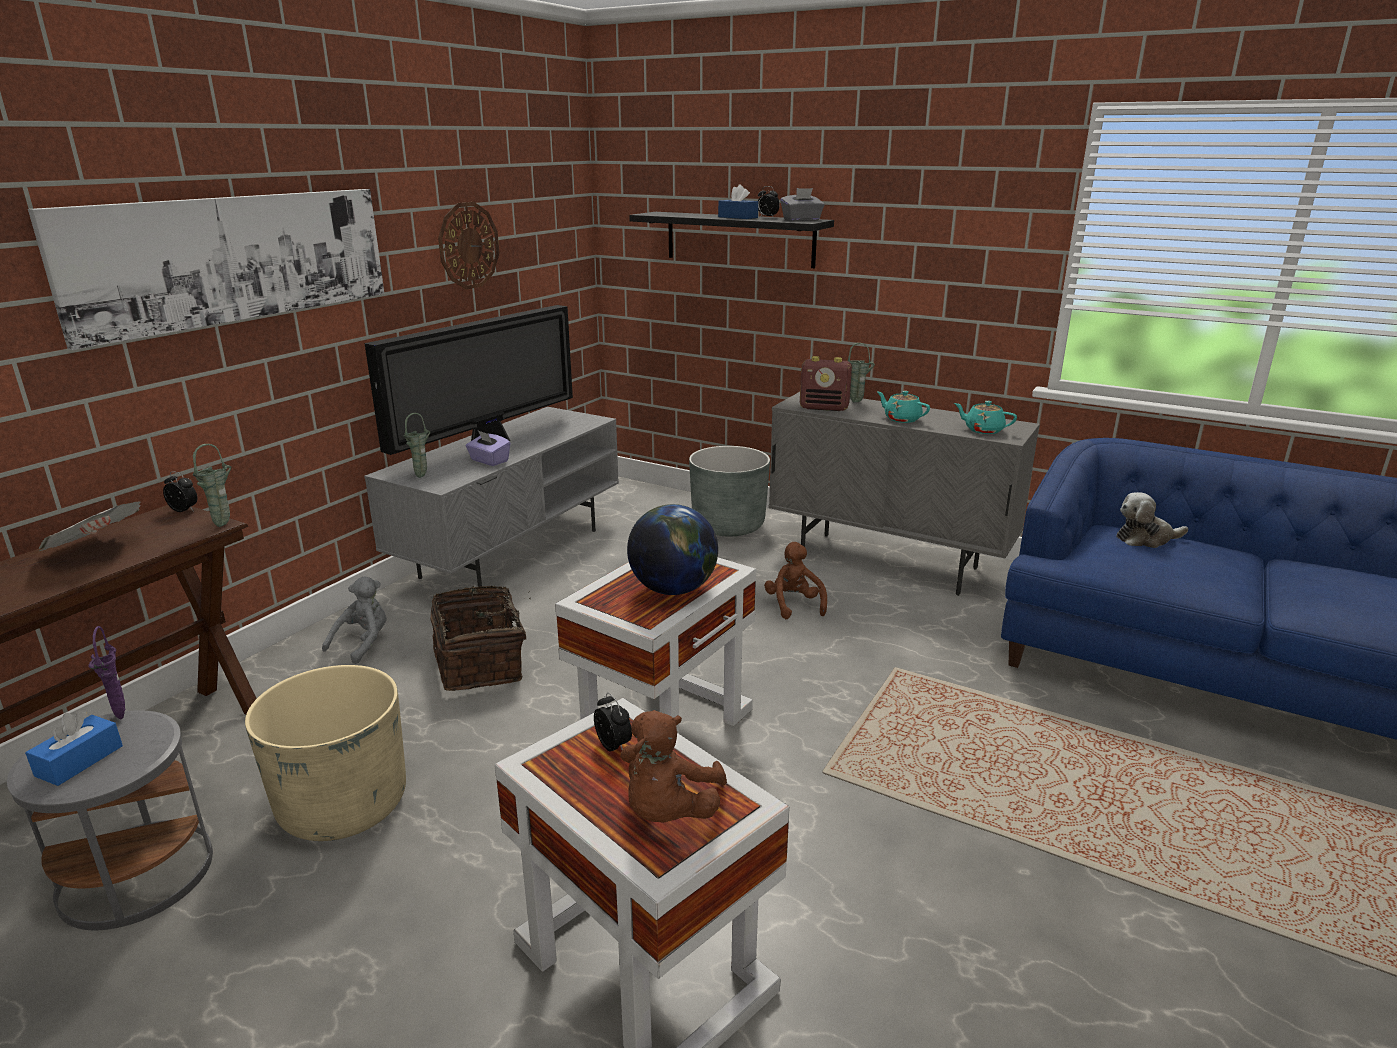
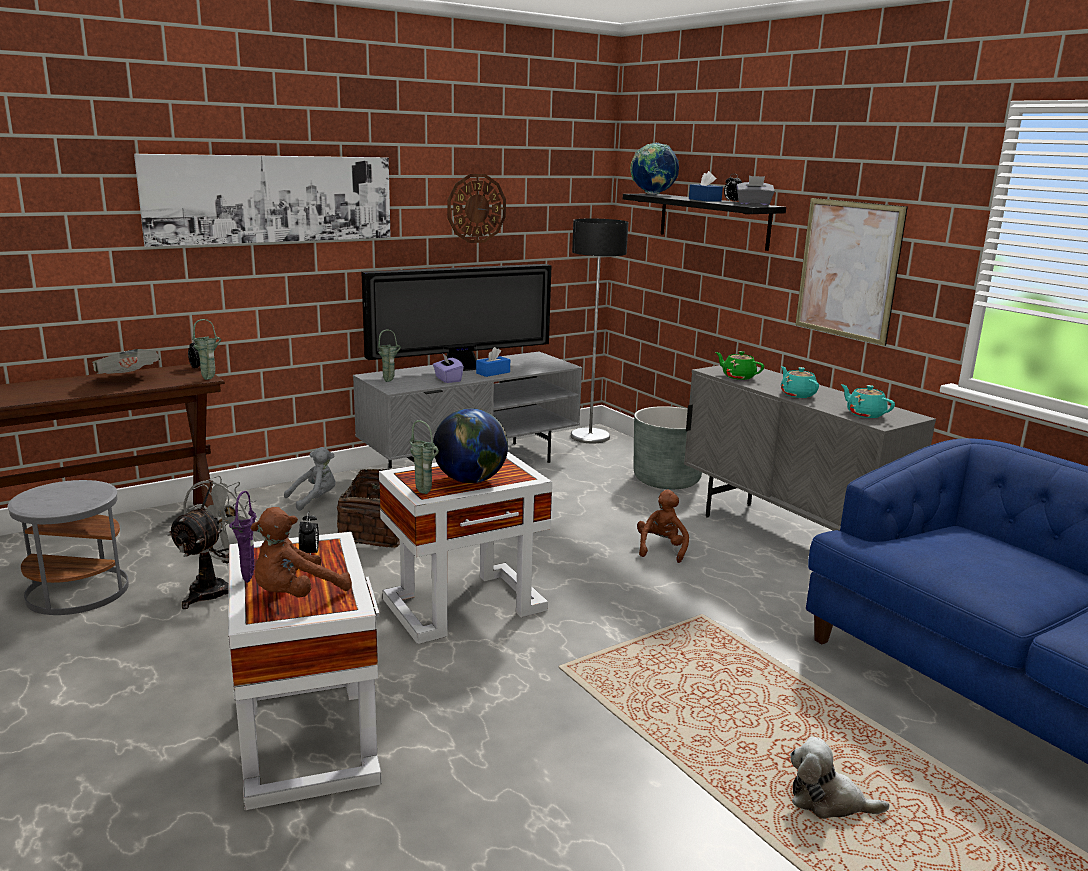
camera: 25 degrees right, 5 degrees down
blue tissue box [25,710,123,786] -> blue tissue box moved to [476,347,510,377]
purple vase [88,626,125,719] -> purple vase moved to [229,491,257,583]
beige planter [245,665,406,841] -> grey fan [167,476,258,609]
radio [800,356,852,411] -> green teapot [715,351,764,380]
green vase [848,343,875,402] -> green vase moved to [409,420,439,494]
plush toy [1116,492,1188,548] -> plush toy moved to [790,737,889,819]
none -> floor lamp [571,219,628,443]
none -> globe [630,142,680,195]
none -> picture [795,198,908,346]

